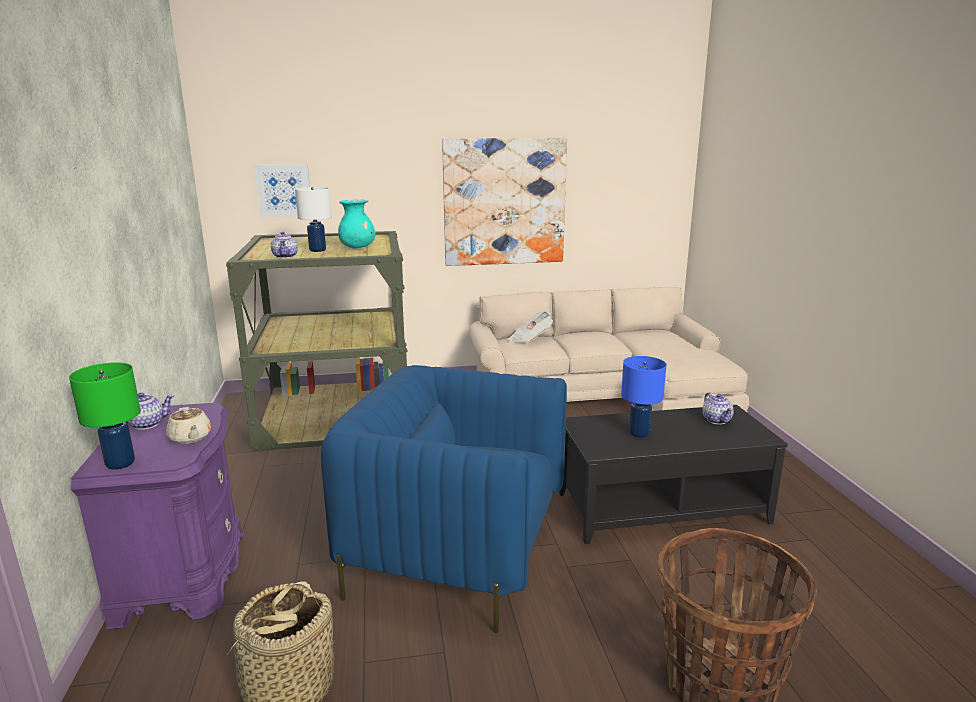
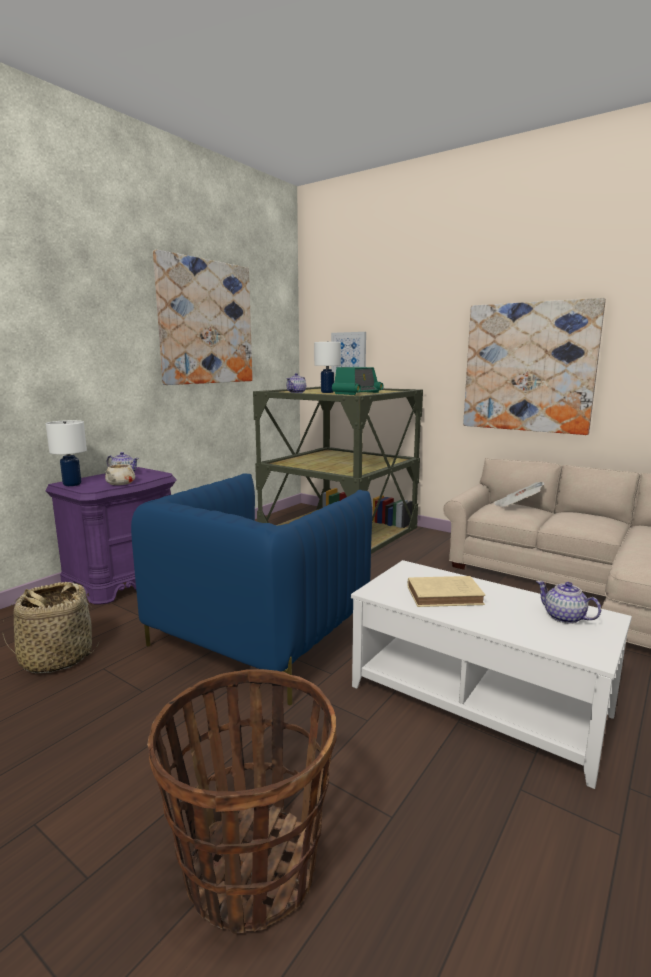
camera: 45 degrees right, 5 degrees down
green table lamp [69,362,141,470] -> white table lamp [46,420,87,486]
blue armchair [321,365,567,633] -> blue armchair turned 120 degrees counterclockwise [131,473,372,705]
turquoise vase [338,199,376,248] -> radio [332,367,384,395]
black coffee table [559,405,788,544] -> white coffee table [351,560,632,789]
blue table lamp [621,356,666,438] -> beige book [407,576,485,607]
teapot [702,392,734,424] -> teapot turned 105 degrees clockwise [536,581,601,624]
none -> picture [153,250,253,385]

